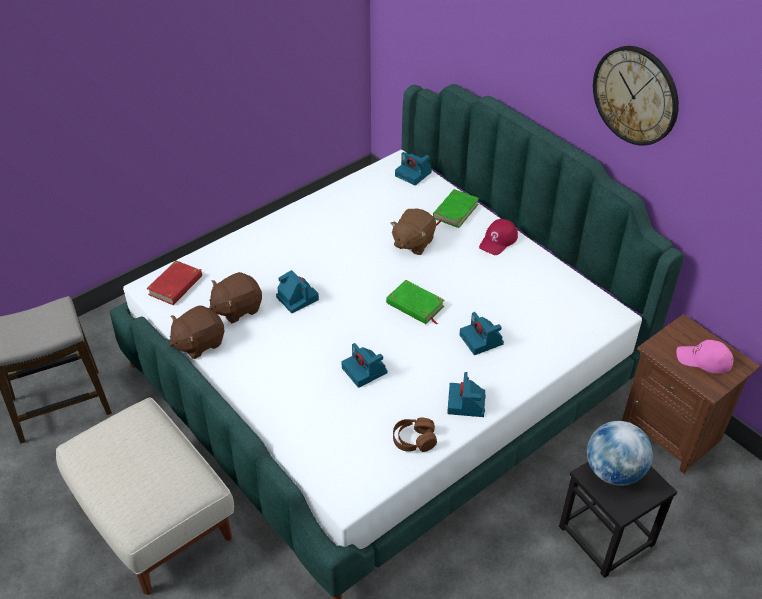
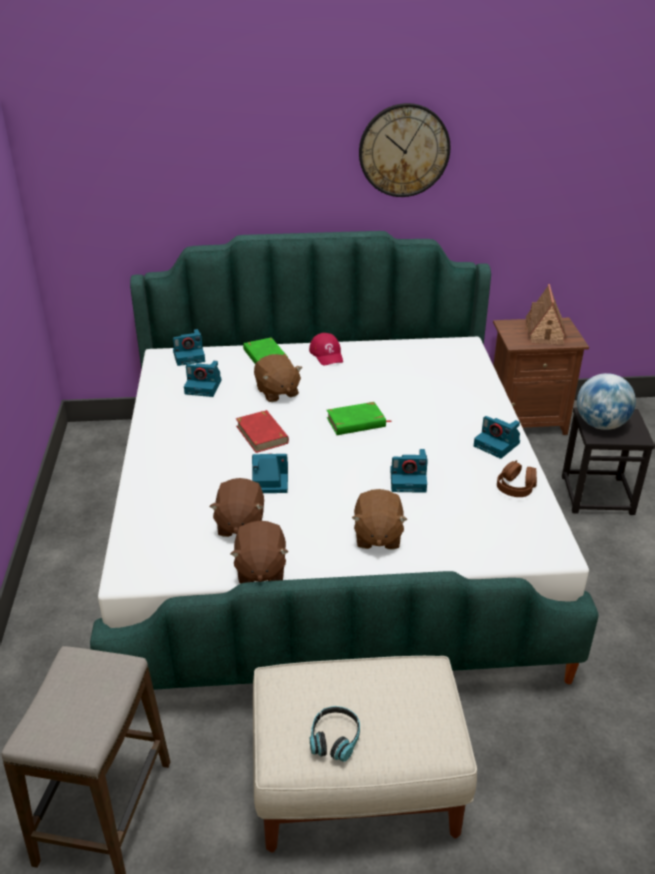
camera: 55 degrees left, 10 degrees down
red book [147,260,202,305] -> red book moved to [236,410,289,453]
camera [460,312,504,355] -> camera moved to [184,361,222,397]
pink cap [676,340,734,374] -> toy house [525,284,567,345]
none -> headphones [310,706,360,762]
none -> brown plush toy [352,489,407,549]

